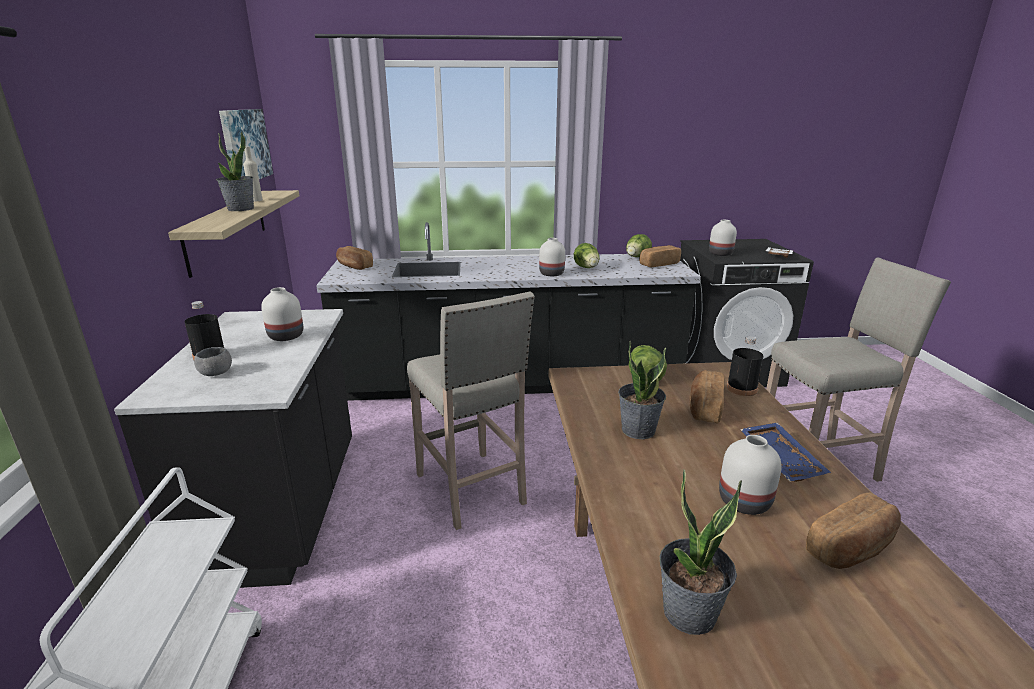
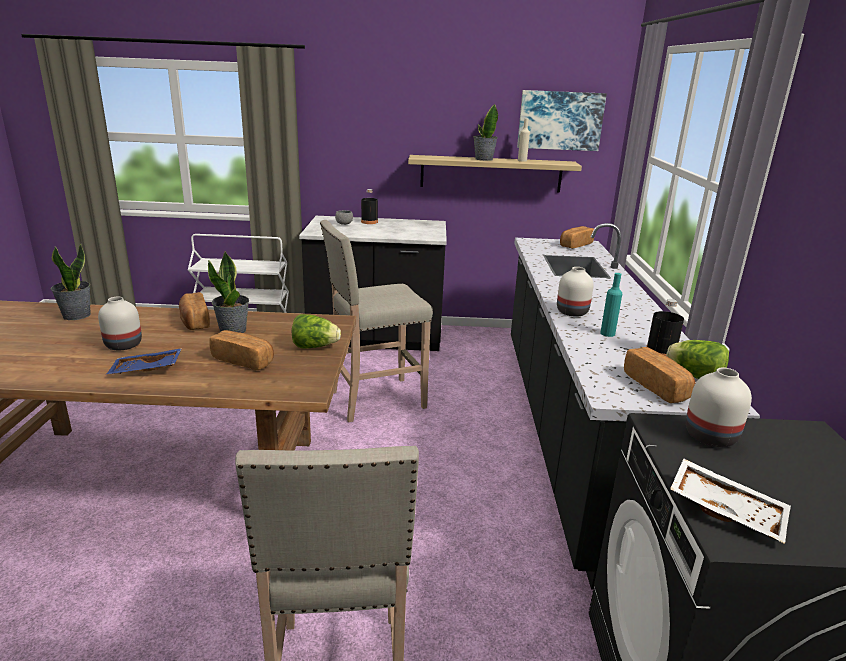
camera: 95 degrees right, 0 degrees up
white vase [261,287,303,341] -> none
lettuce [574,243,599,268] -> turquoise bottle [600,273,622,337]
black bottle [727,336,763,396] -> black bottle moved to [646,299,684,356]
bread [806,493,901,569] -> bread moved to [179,292,210,330]

